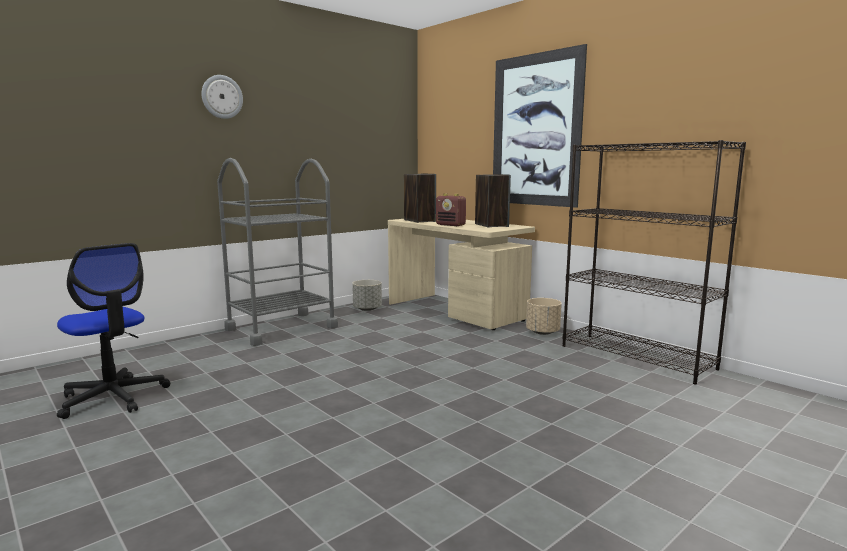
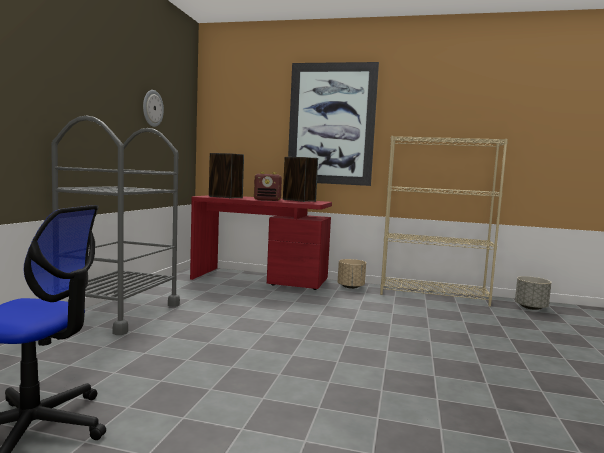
camera: 35 degrees left, 5 degrees down
wall clock [202,75,243,119] -> wall clock moved to [143,90,164,127]
grey planter [352,280,382,311] -> grey planter moved to [515,276,552,310]
beige desk [388,219,535,330] -> red desk [190,195,332,290]
black bookcase [563,140,746,385] -> beige bookcase [380,136,508,307]

